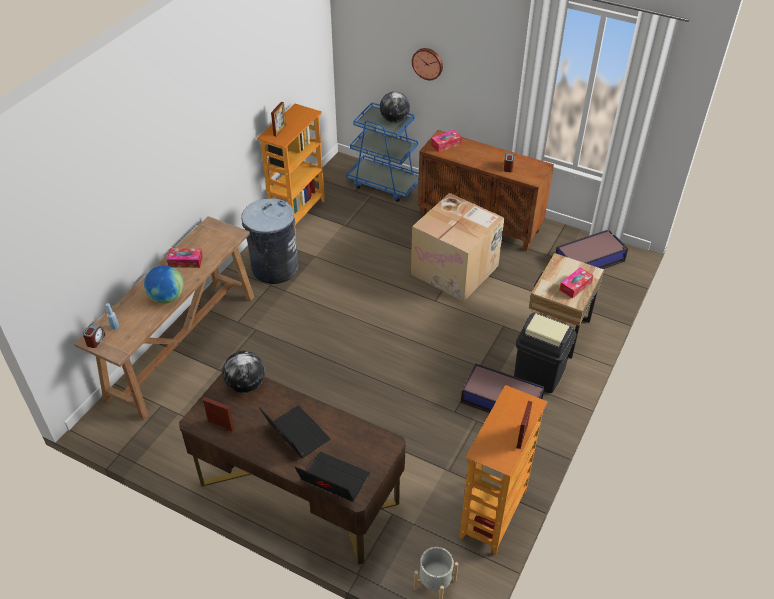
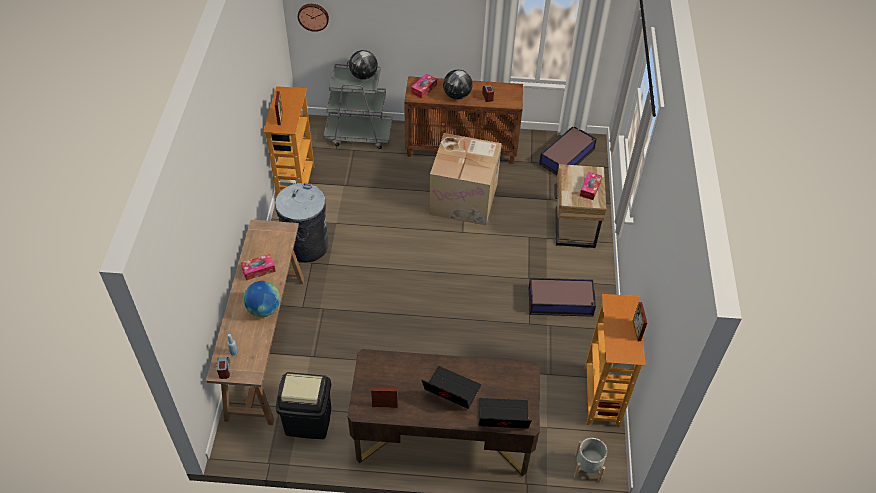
camera: 25 degrees left, 5 degrees up
globe [223,351,265,393] -> globe moved to [443,70,473,99]
blue cart [346,102,419,202] -> grey cart [323,60,392,149]
wall clock [412,48,443,80] -> wall clock moved to [298,4,329,32]
black trash can [514,312,576,393] -> black trash can moved to [276,372,331,439]

